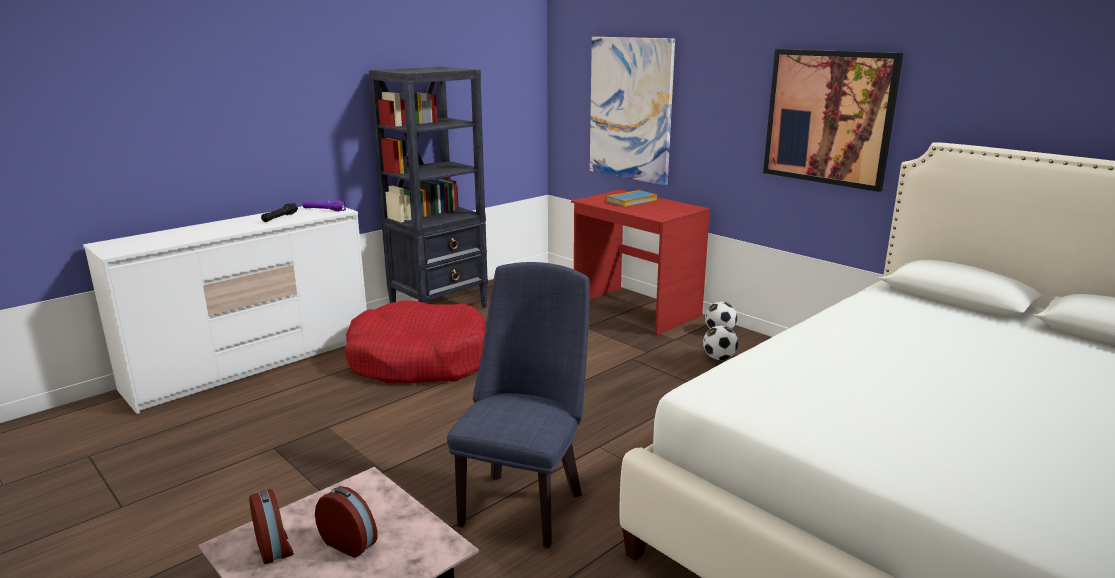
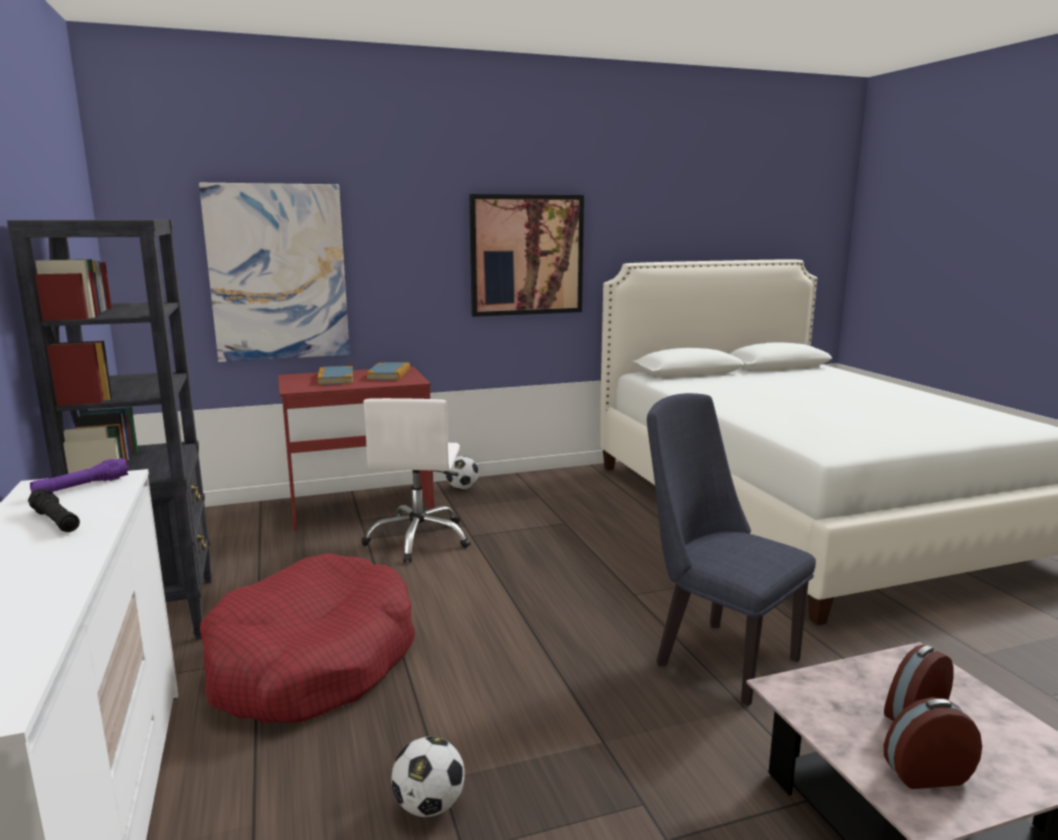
camera: 65 degrees left, 5 degrees down
football [703,326,738,360] -> football moved to [391,736,465,817]
none -> white office chair [361,398,471,563]
none -> book [366,362,410,380]

